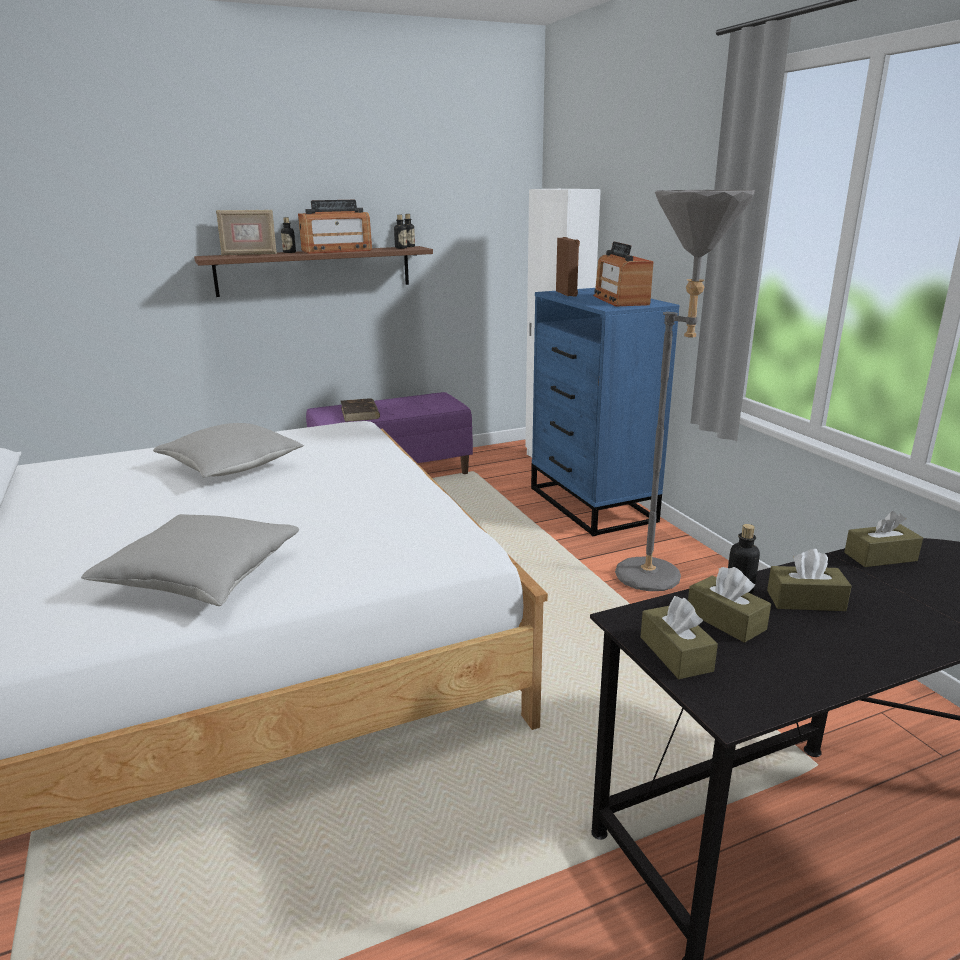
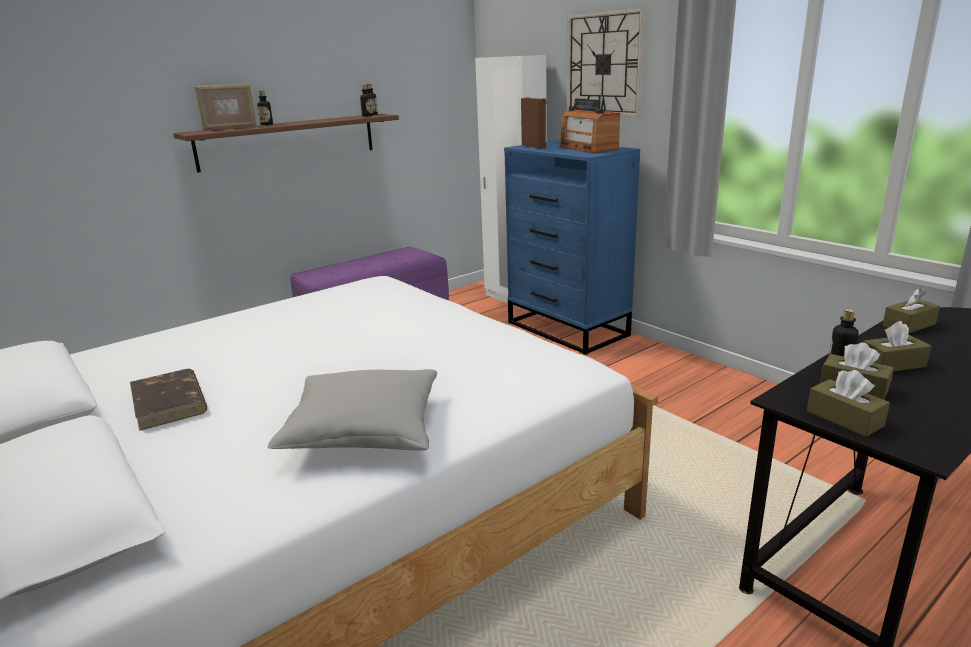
camera: 15 degrees left, 0 degrees up
grey pillow [153,423,304,477] -> none
radio [298,200,372,254] -> none
brown book [341,398,380,422] -> brown book moved to [130,369,207,431]
grey floor lamp [615,190,755,591] -> none
none -> wall clock [567,8,646,117]

